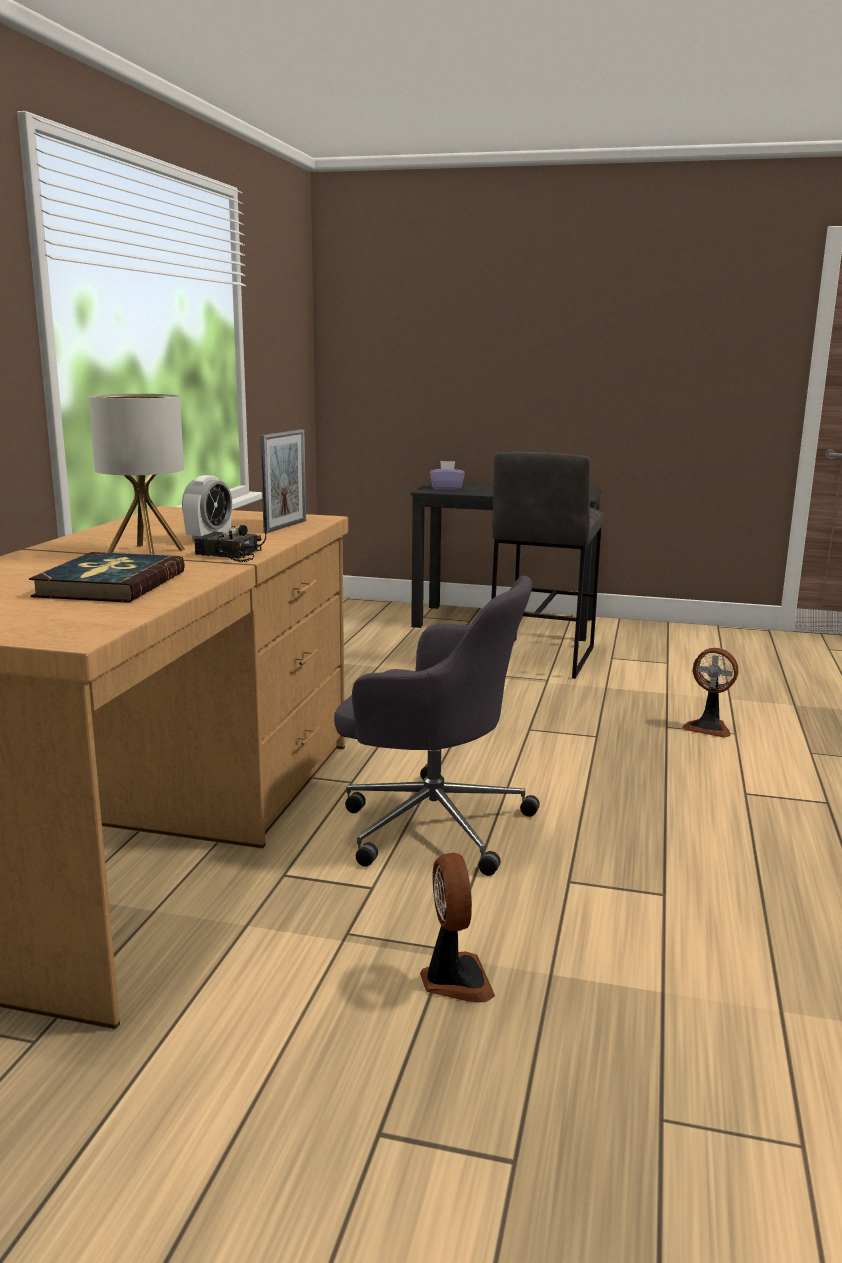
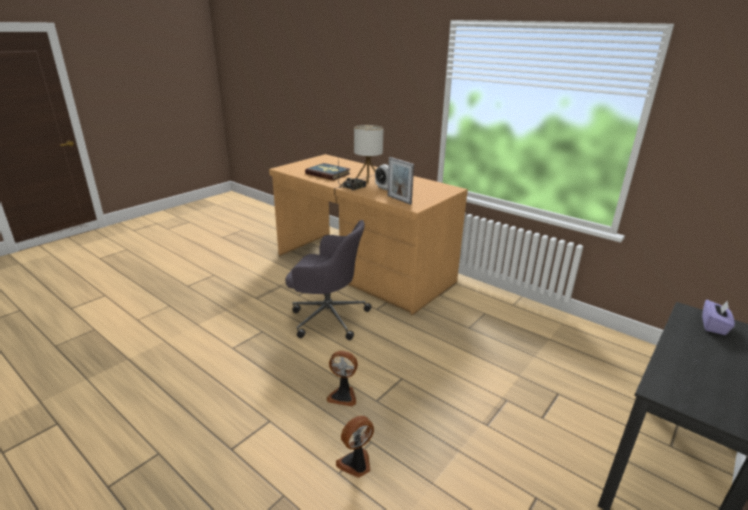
camera: 115 degrees right, 10 degrees up
grey office chair [334,576,540,876] -> grey office chair turned 120 degrees counterclockwise [285,220,371,340]
fan [420,853,495,1002] -> fan moved to [326,351,358,406]
grey stool [491,452,604,679] -> none

